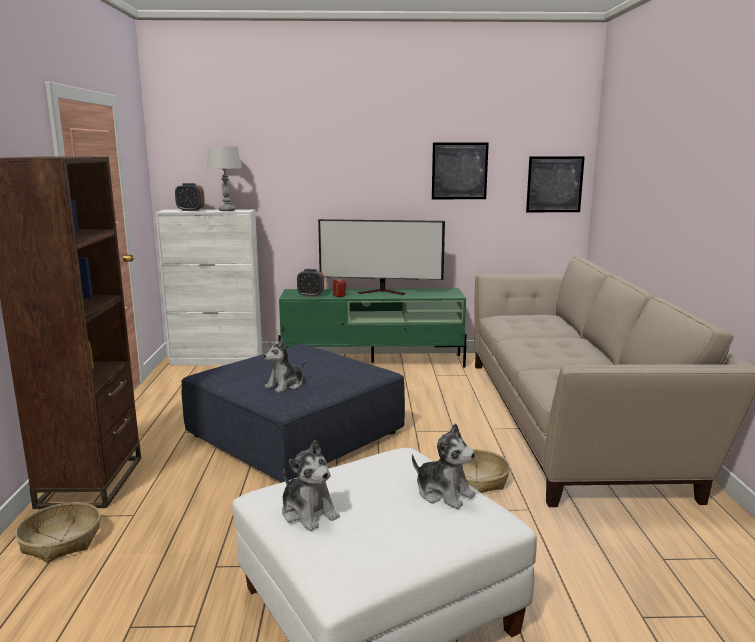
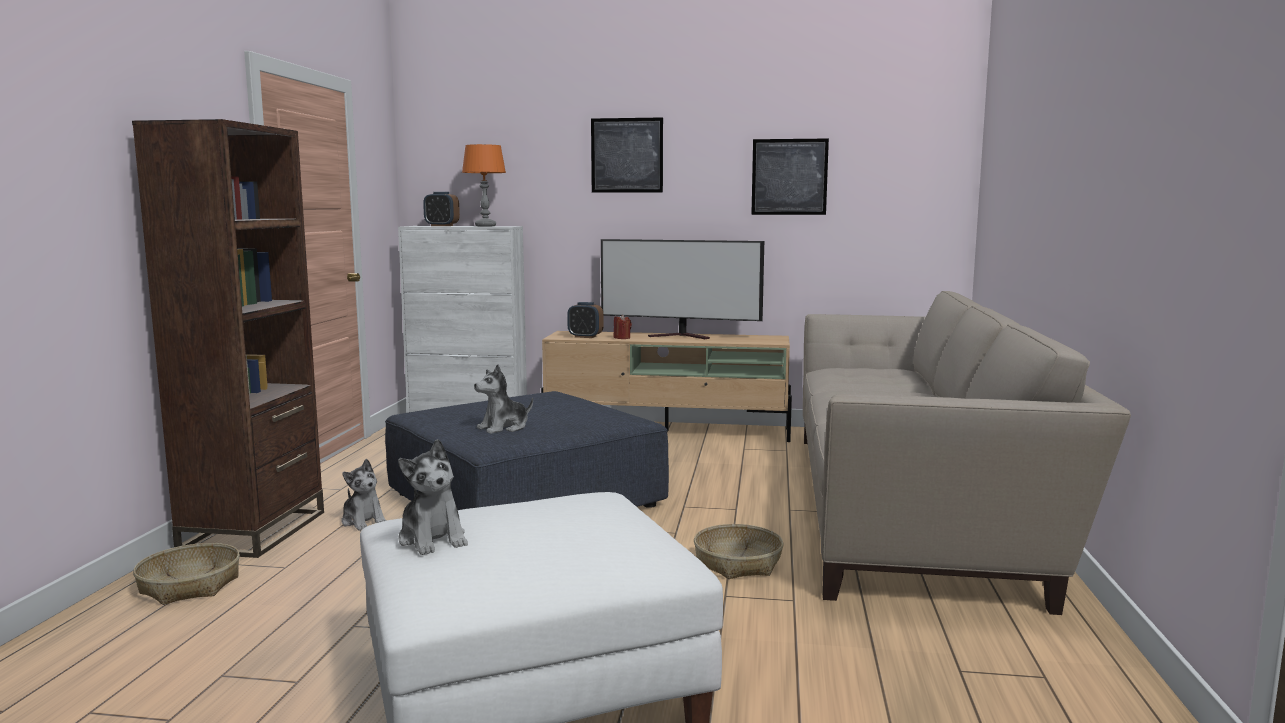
camera: 10 degrees right, 5 degrees down
grey table lamp [207,147,242,211] -> orange table lamp [462,144,506,226]
green tv stand [278,288,467,368] -> beige tv stand [541,331,792,442]
plush toy [412,423,476,509] -> plush toy moved to [341,459,387,531]
picture [526,156,585,212] -> picture moved to [591,117,663,193]

